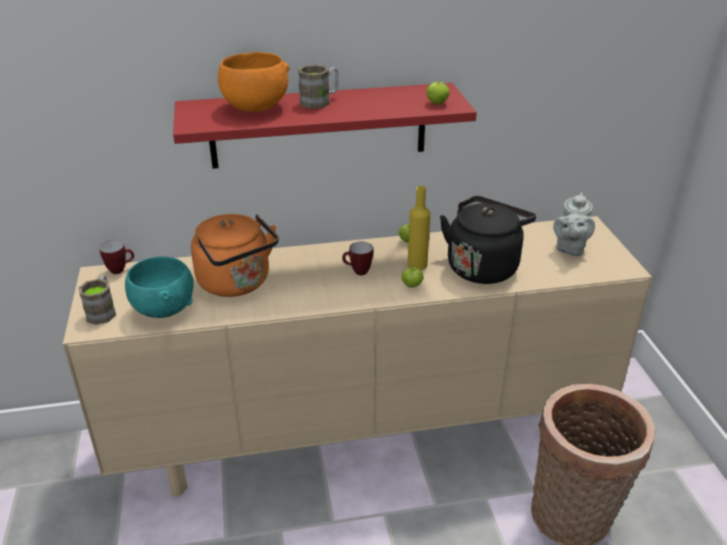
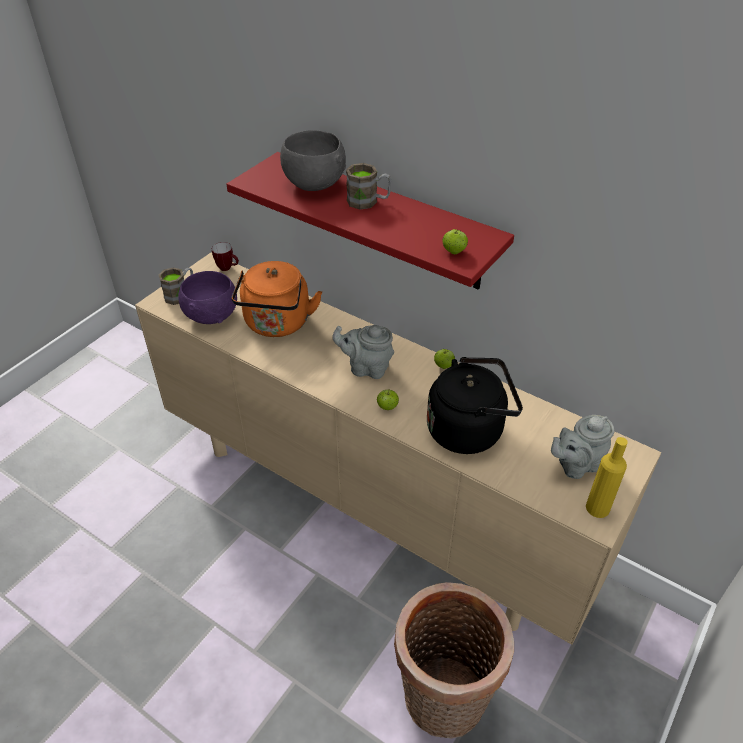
camera: 45 degrees right, 10 degrees up
turquoise bowl [125,257,194,318] -> purple bowl [178,271,237,324]
orange bowl [218,52,290,112] -> grey bowl [280,130,346,191]
mug [342,241,373,275] -> grey teapot [332,325,394,379]
yellow bottle [408,186,430,270] -> yellow bottle moved to [586,437,628,518]

